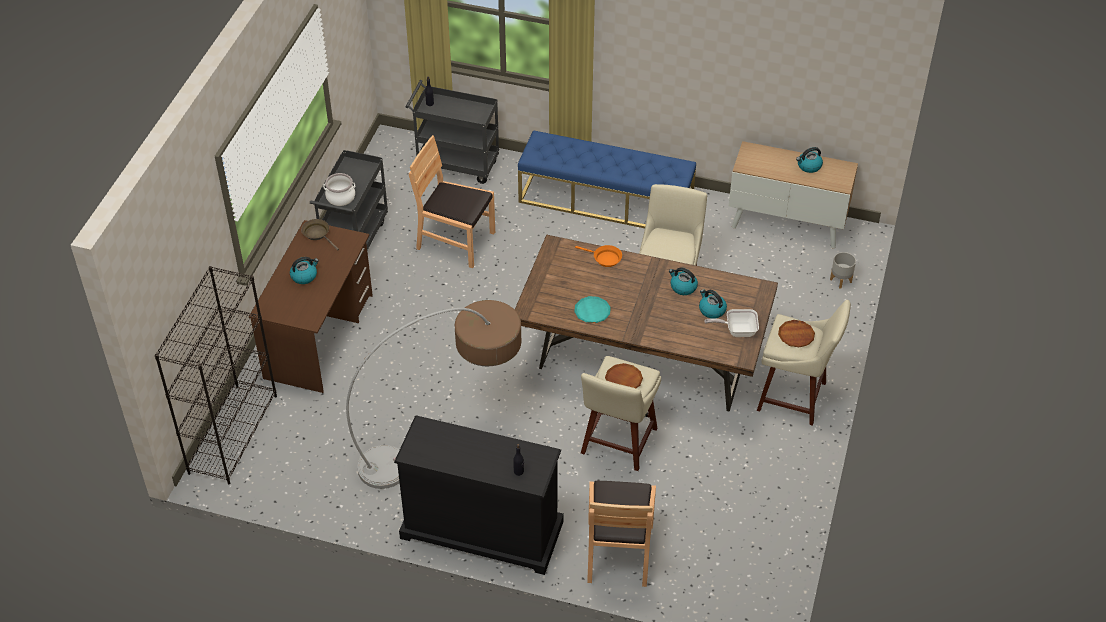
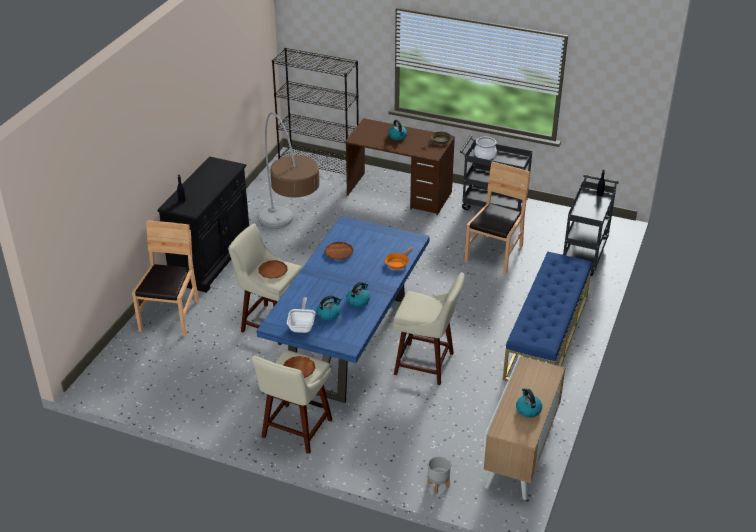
camera: 95 degrees right, 10 degrees down
brown dining table [515,234,778,412] -> blue dining table [256,216,430,403]
turquoise plate [574,296,611,323] -> brown plate [324,242,354,260]
brown chair [587,481,656,587] -> brown chair turned 90 degrees clockwise [132,220,199,336]

